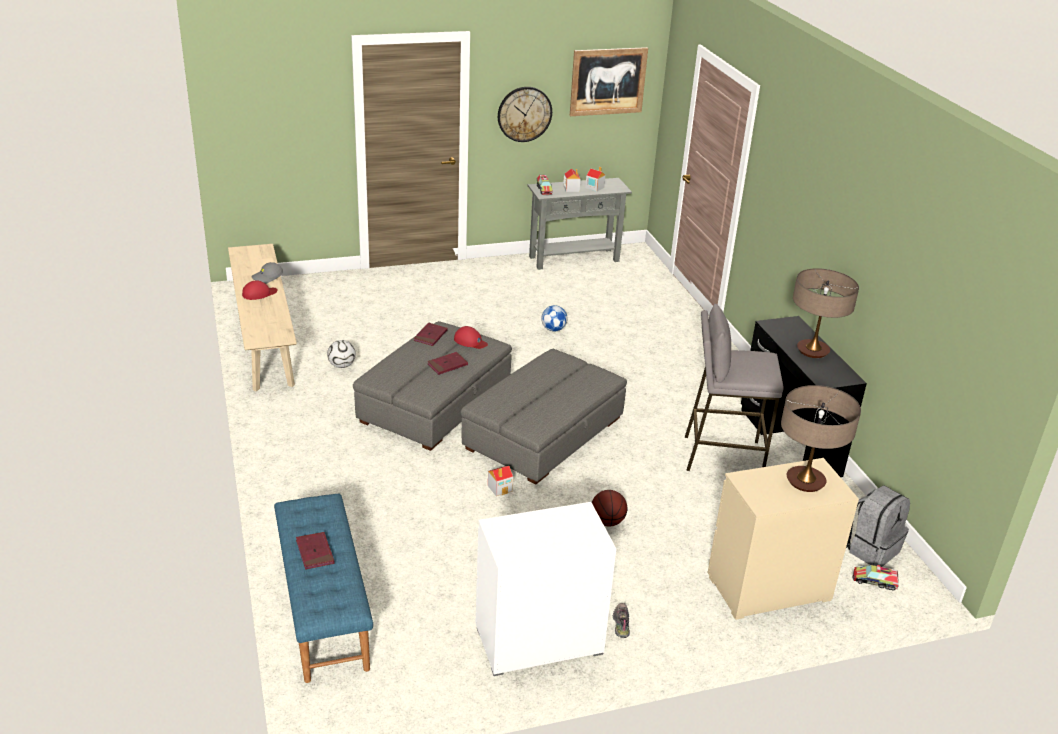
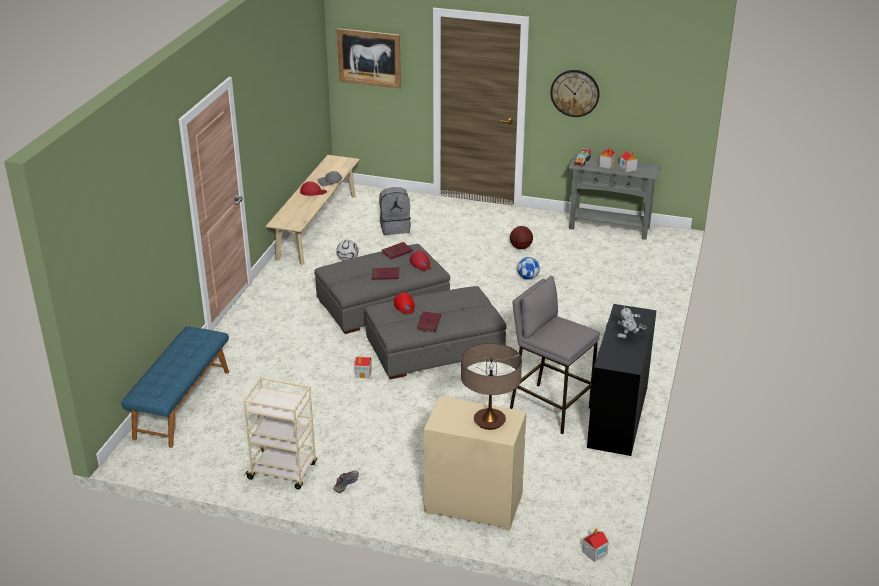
camera: 35 degrees right, 0 degrees up
red book [296,532,335,570] -> red book moved to [417,311,441,332]
white dresser [476,502,616,676] -> beige cart [243,377,317,489]
picture [570,47,648,116] -> picture moved to [337,28,401,89]
basketball [592,490,627,526] -> basketball moved to [510,226,533,249]
table lamp [793,268,859,358] -> toy robot [617,306,647,339]
grey backpack [846,485,910,567] -> grey backpack moved to [379,187,411,235]
toy truck [852,565,899,591] -> none
none -> red cap [394,292,415,314]
none -> toy house [582,528,609,562]

